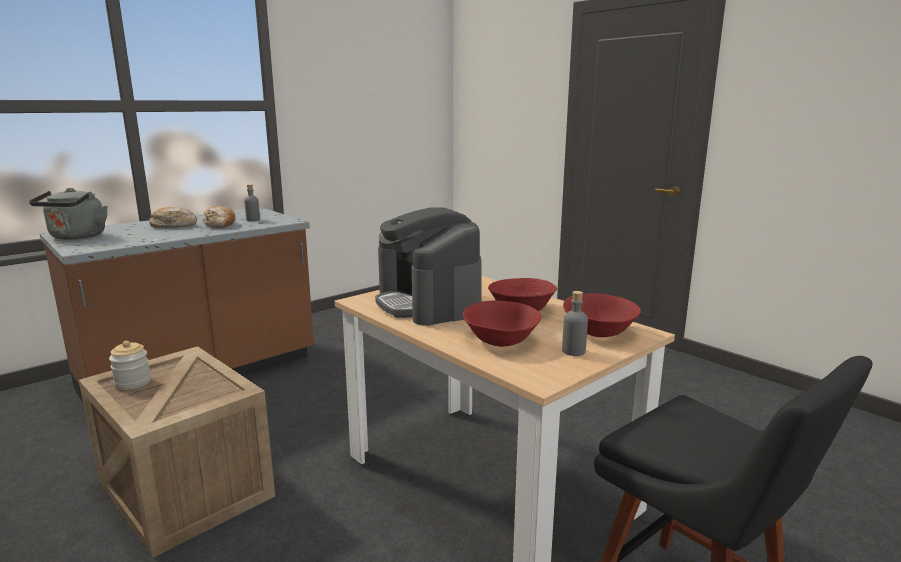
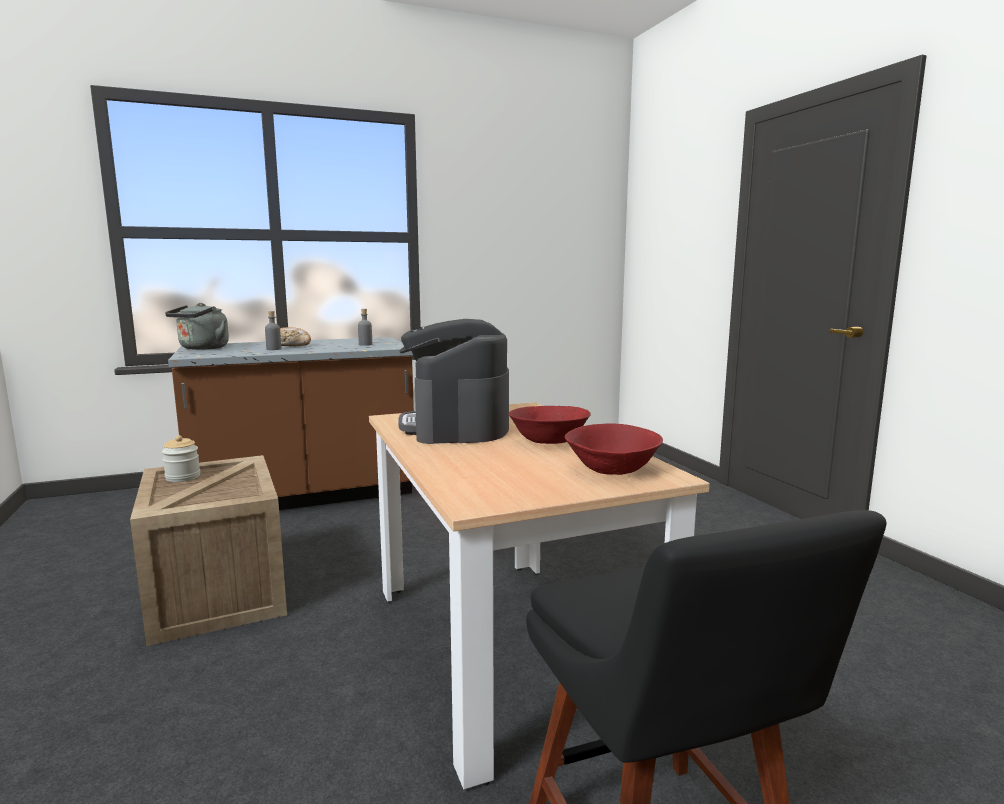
camera: 20 degrees right, 5 degrees down
bread [203,206,236,228] -> none
red bowl [463,301,541,347] -> none
grey bottle [562,291,588,356] -> grey bottle moved to [265,311,281,350]

